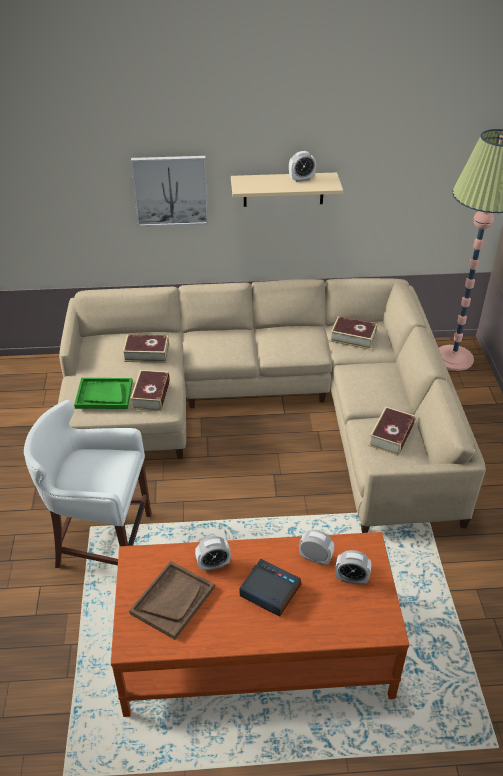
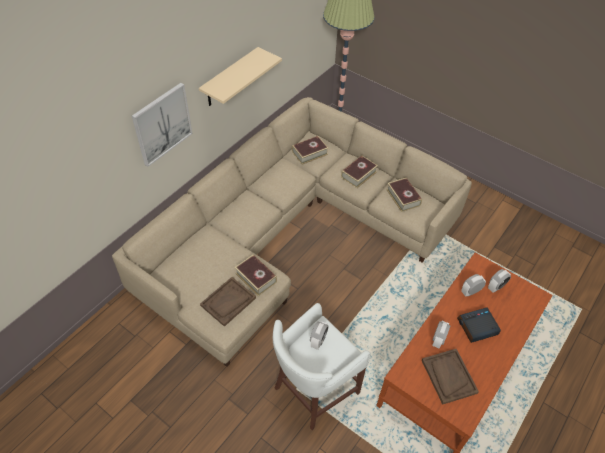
camera: 50 degrees left, 10 degrees up
green tray [74,378,133,409] -> brown tray [200,277,256,327]
book [123,334,169,363] -> book moved to [341,156,378,188]
alarm clock [289,151,316,182] -> alarm clock moved to [310,321,328,350]

